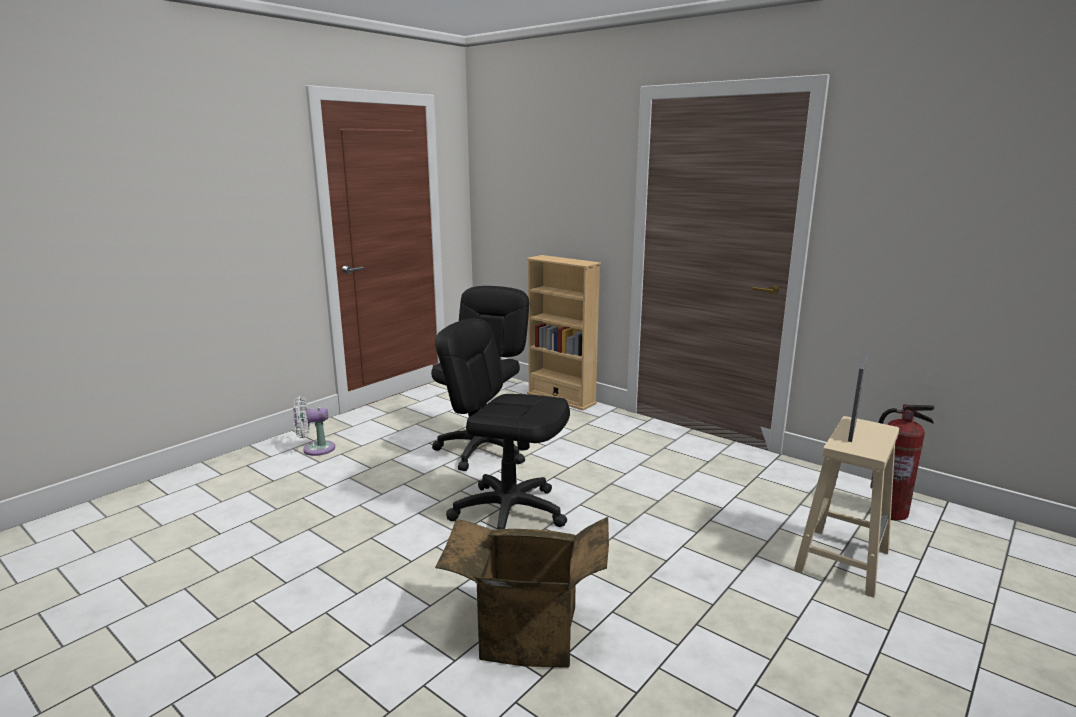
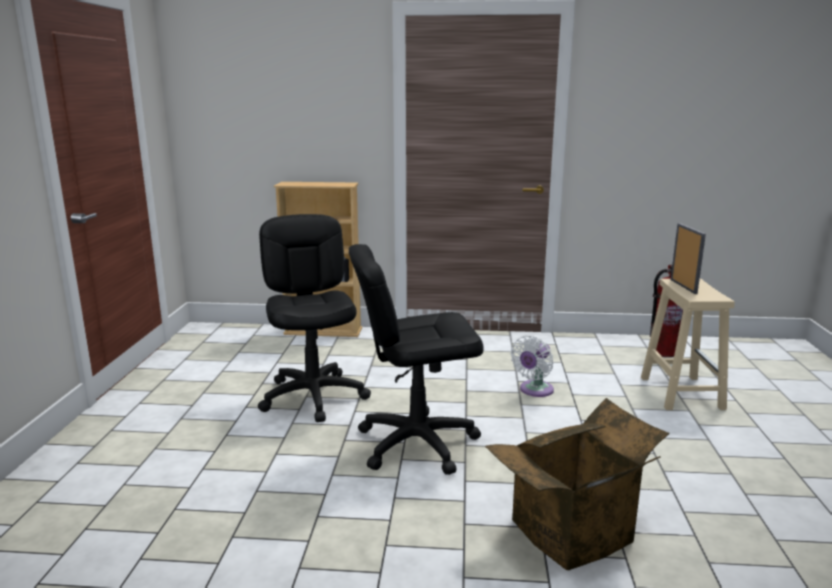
camera: 35 degrees left, 0 degrees up
white fan [293,396,335,456] -> white fan moved to [511,336,554,397]

